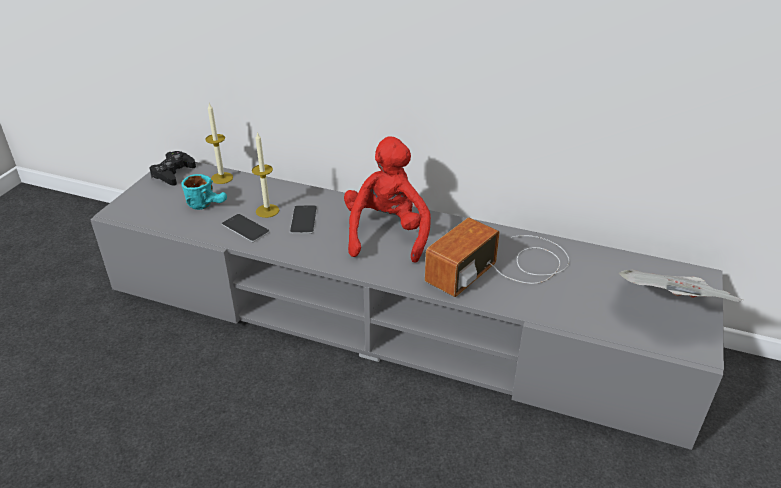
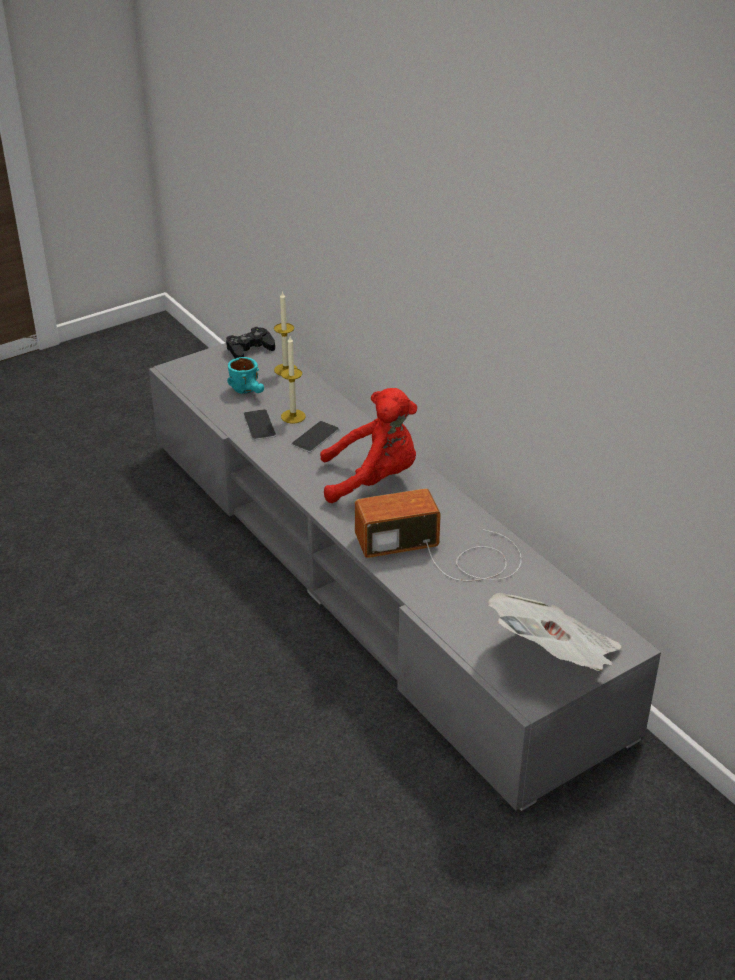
camera: 35 degrees right, 0 degrees up
red plush toy [344,136,431,263] -> red plush toy turned 45 degrees clockwise [320,388,417,503]

